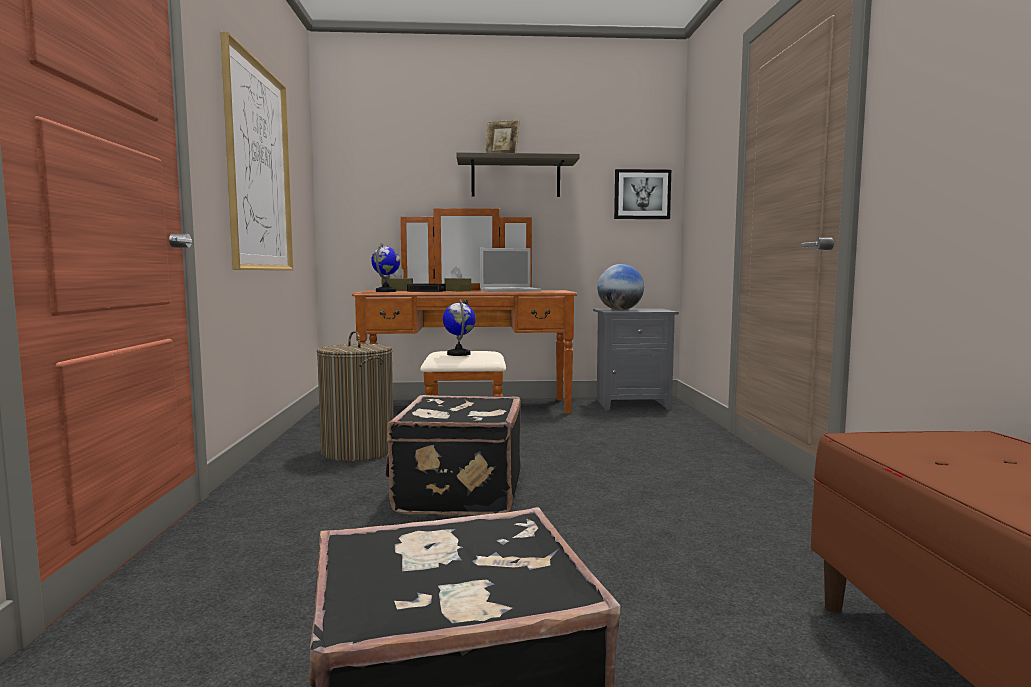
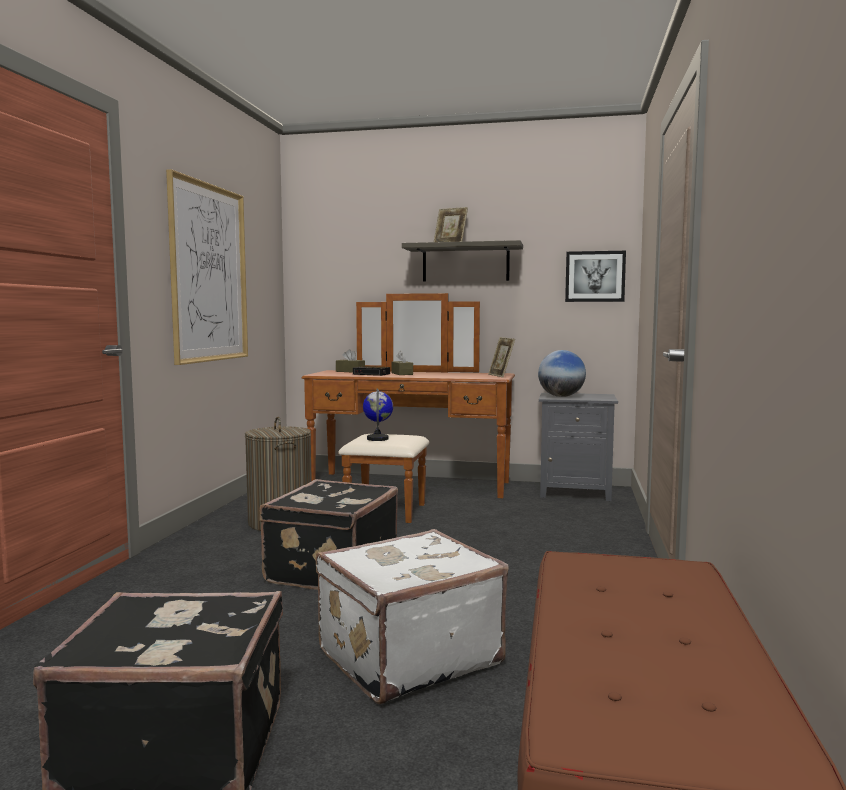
camera: 15 degrees right, 0 degrees up
globe [371,243,400,292] -> none
laptop [480,248,541,292] -> none
none -> white suitcase [316,529,509,704]
none -> picture frame [488,337,515,377]

